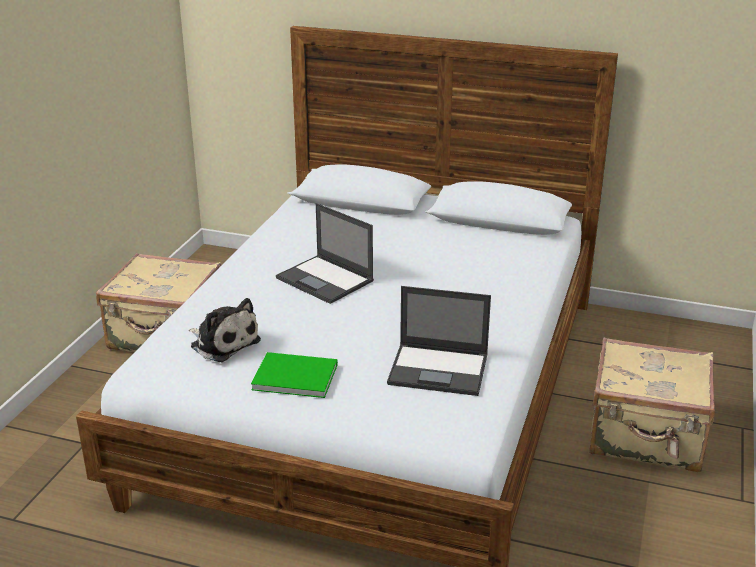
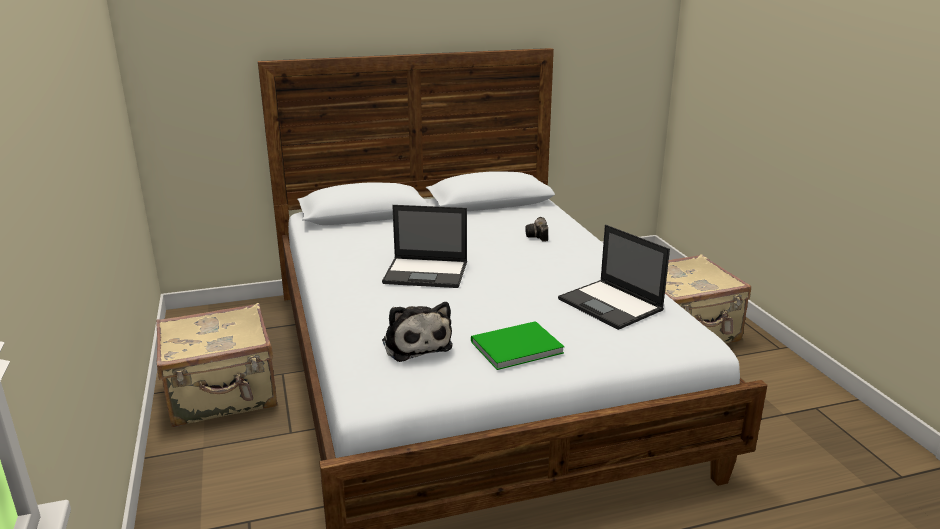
camera: 35 degrees left, 5 degrees down
plush toy [189,298,261,362] -> plush toy turned 60 degrees clockwise [382,302,453,362]
laptop [387,286,491,396] -> laptop turned 75 degrees clockwise [558,224,670,330]
none -> camera [525,217,548,241]

